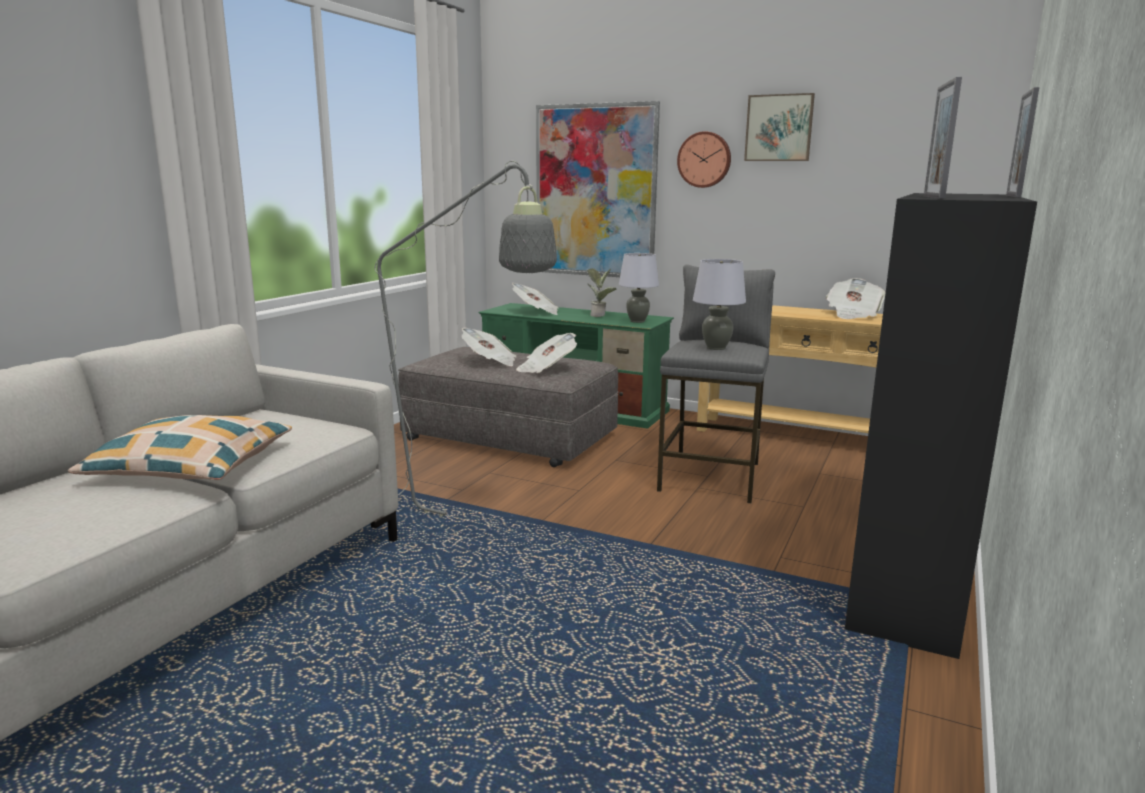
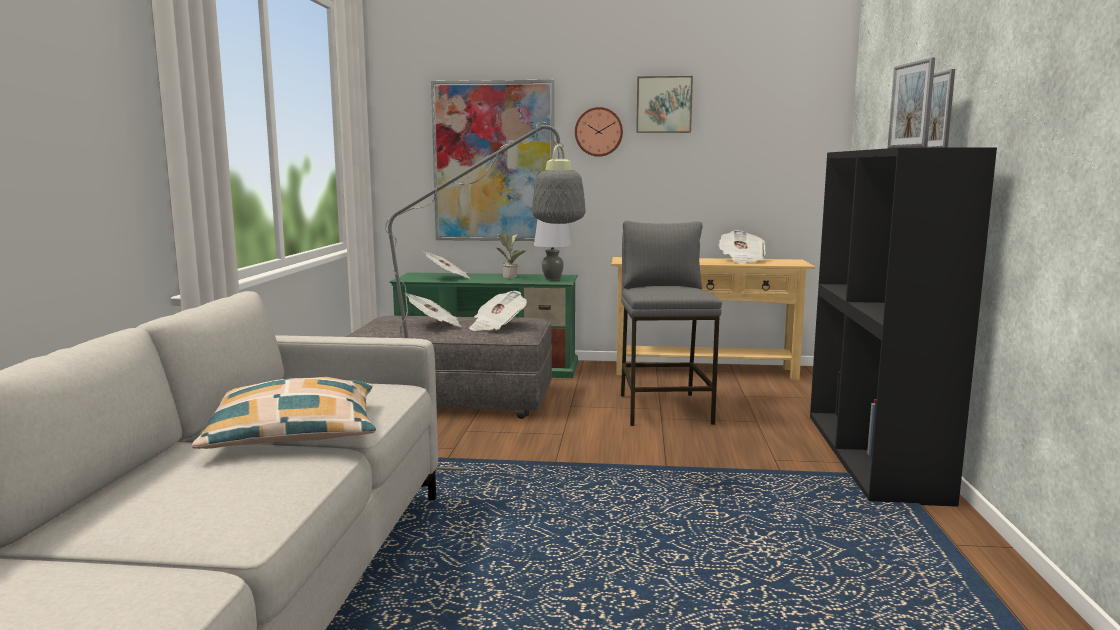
camera: 20 degrees left, 5 degrees down
grey table lamp [693,259,746,350] -> none

